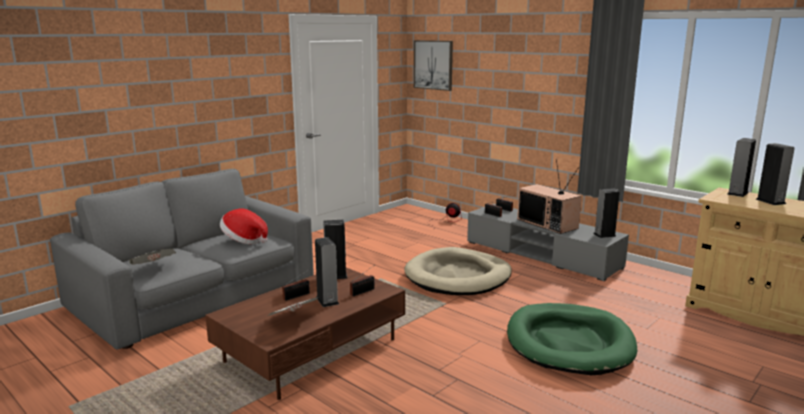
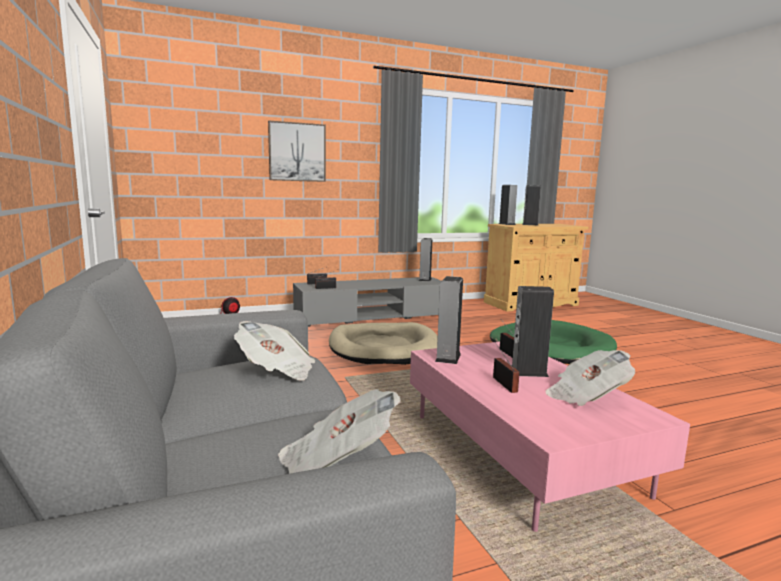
camera: 65 degrees left, 5 degrees down
brown coffee table [205,268,405,400] -> pink coffee table [410,342,690,532]
hat [220,208,268,244] -> newspaper [234,321,315,381]
picture [414,40,453,91] -> picture moved to [268,121,326,182]
television [517,159,581,234] -> none

